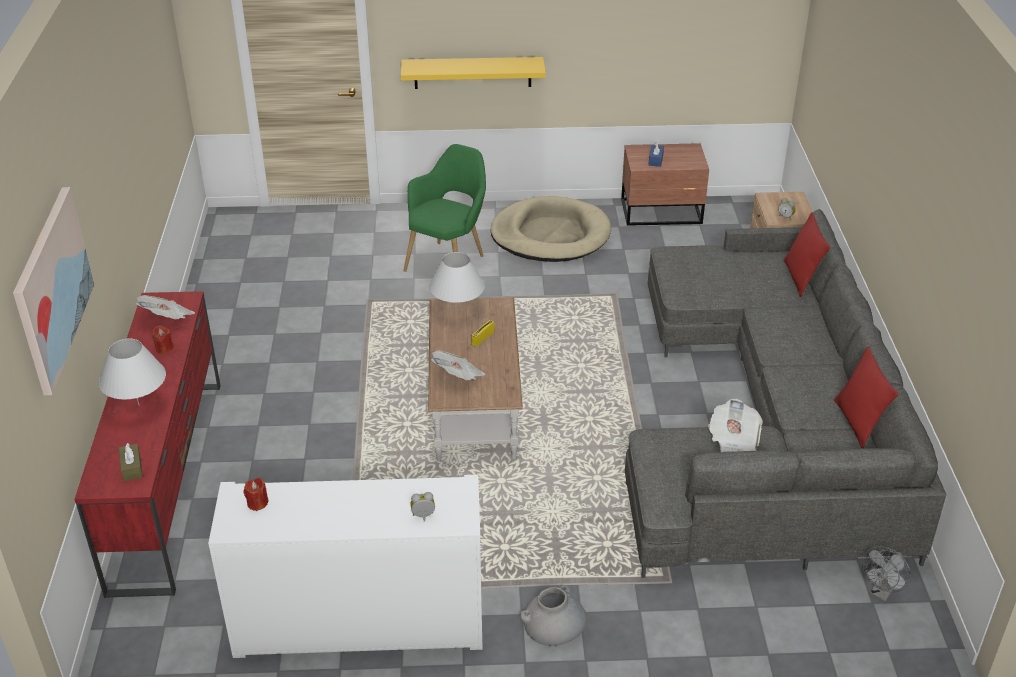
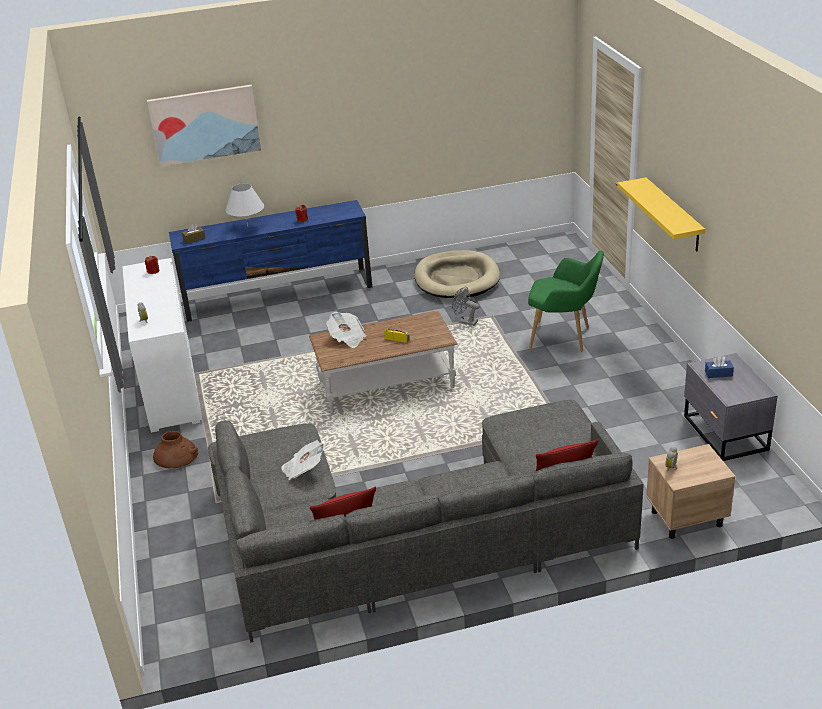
camera: 80 degrees right, 5 degrees down
red tv stand [74,291,221,598] -> blue tv stand [169,200,372,322]
newspaper [135,295,195,320] -> none
white table lamp [429,252,485,311] -> none
beige dog bed [490,196,611,262] -> beige dog bed moved to [414,250,500,298]
grey vase [520,585,587,646] -> brown vase [153,431,198,469]
brown nightstand [621,143,709,226] -> grey nightstand [684,353,778,461]
grey fan [862,546,911,601] -> grey fan moved to [452,287,480,326]

